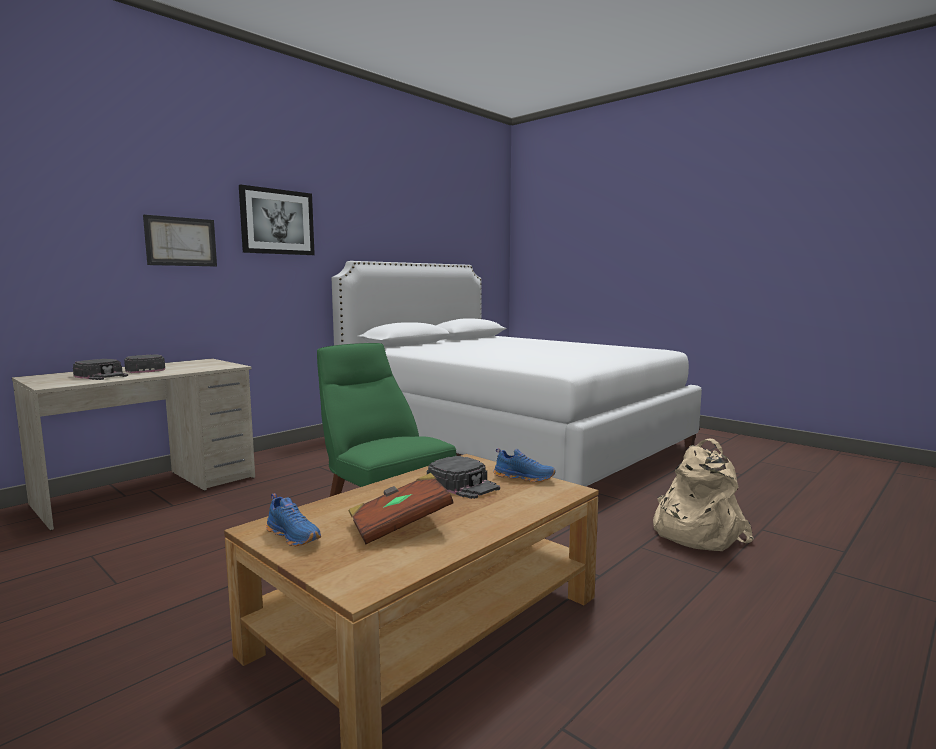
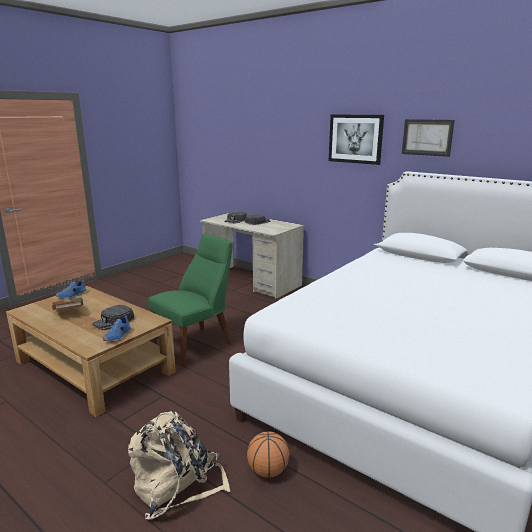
camera: 85 degrees right, 10 degrees up
picture [143,215,217,266] -> picture moved to [402,119,455,157]
none -> basketball [247,431,289,478]

